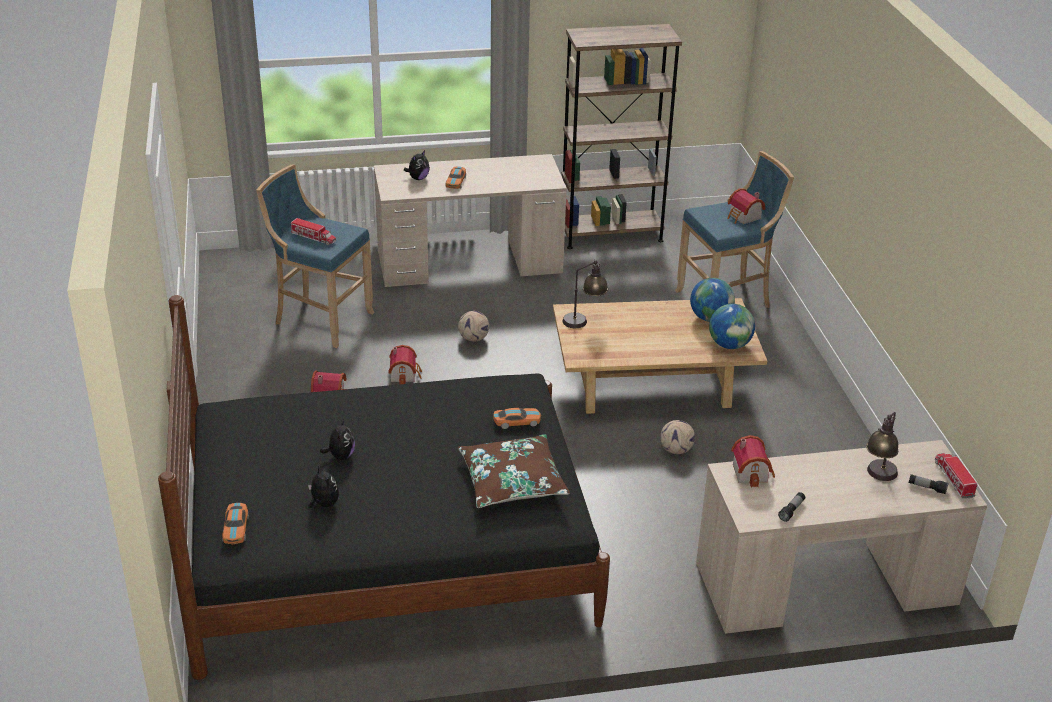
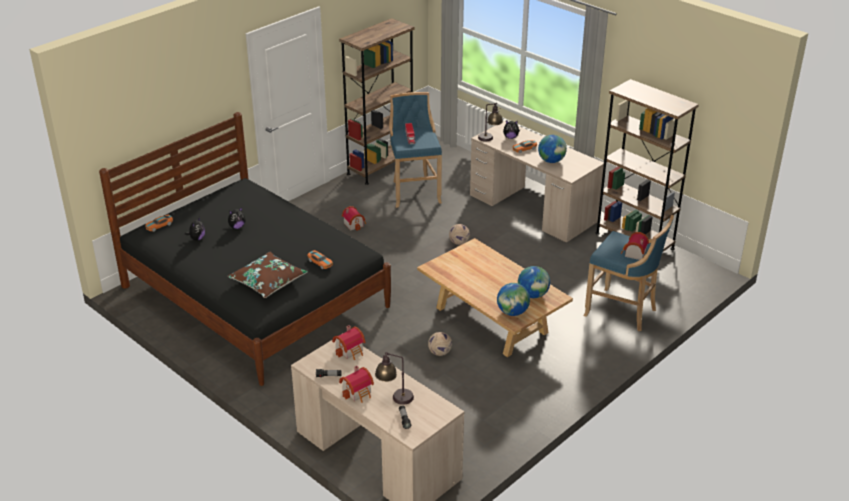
camera: 55 degrees right, 0 degrees up
toy house [388,345,422,384] -> toy house moved to [339,366,374,403]
table lamp [562,259,608,328] -> table lamp moved to [478,103,503,142]
toy truck [935,453,977,499] -> none
none -> brown bookcase [339,18,414,185]
none -> globe [538,135,567,163]

